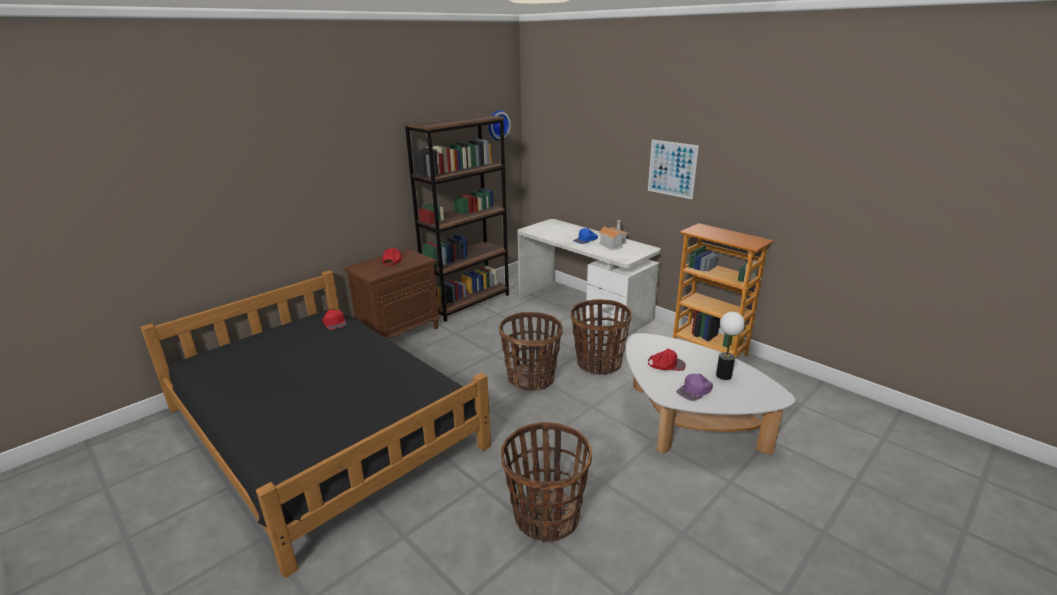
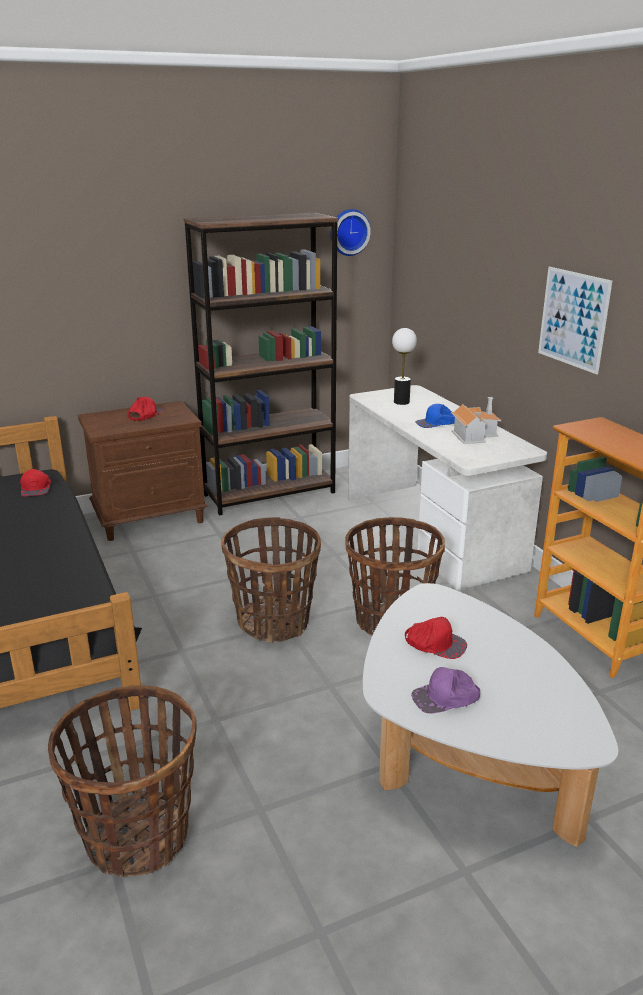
camera: 20 degrees right, 0 degrees up
table lamp [716,312,745,380] -> table lamp moved to [392,328,417,405]

